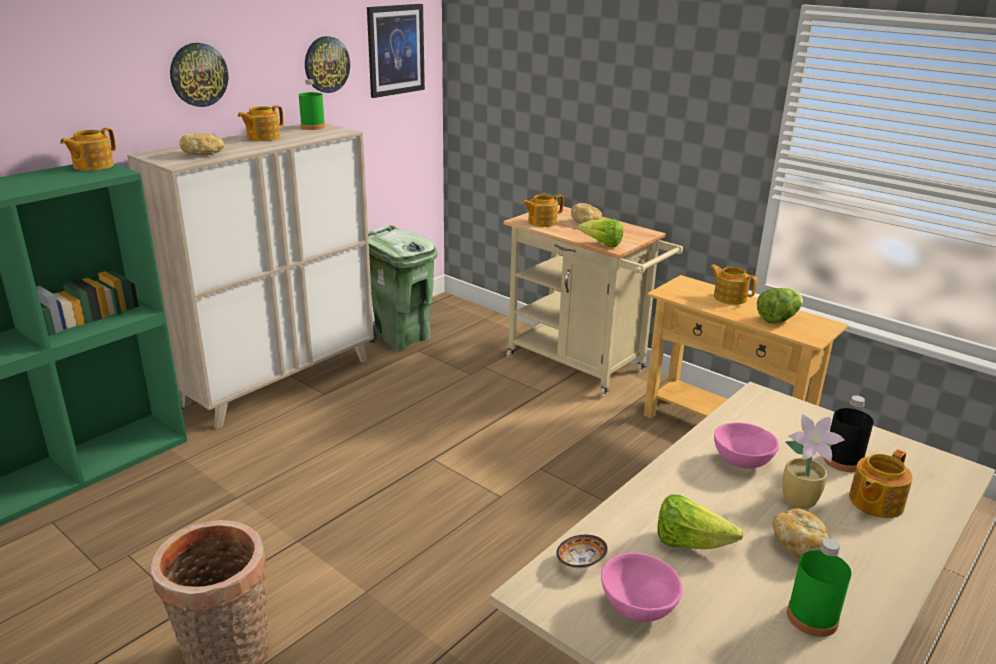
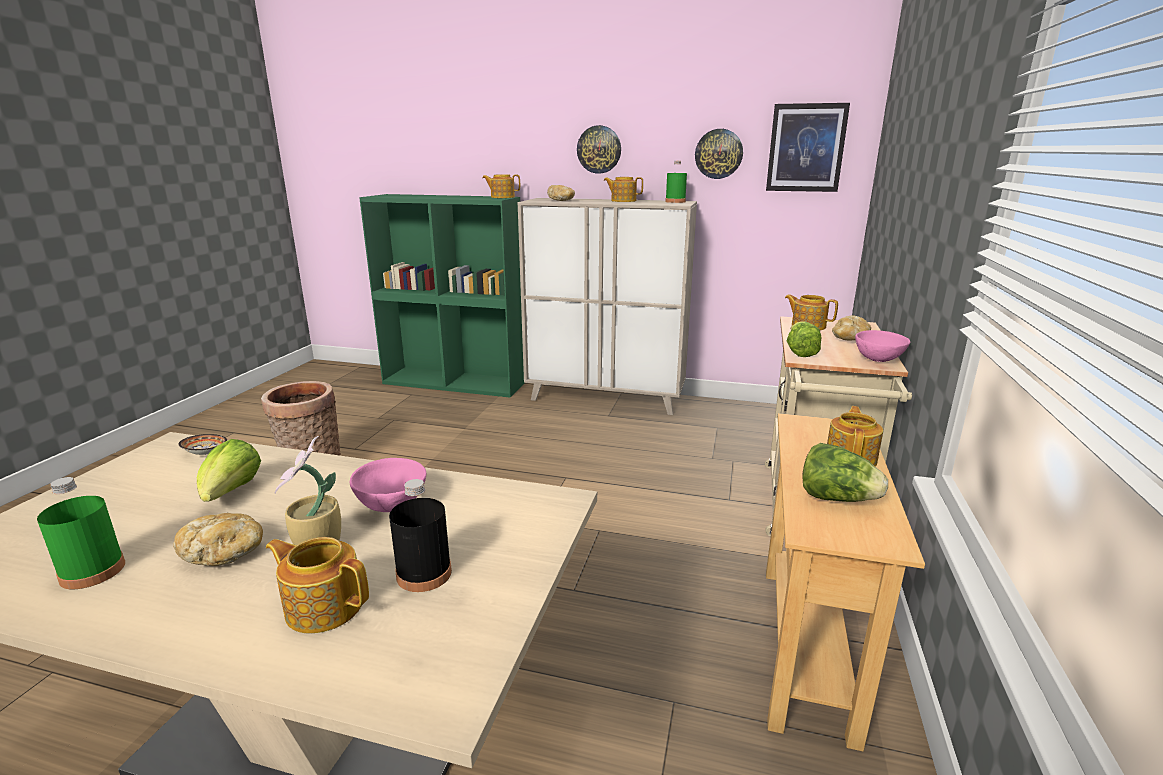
camera: 65 degrees right, 5 degrees down
green trash can [368,225,437,351] -> none
pink bowl [601,553,682,622] -> pink bowl moved to [855,330,910,362]

